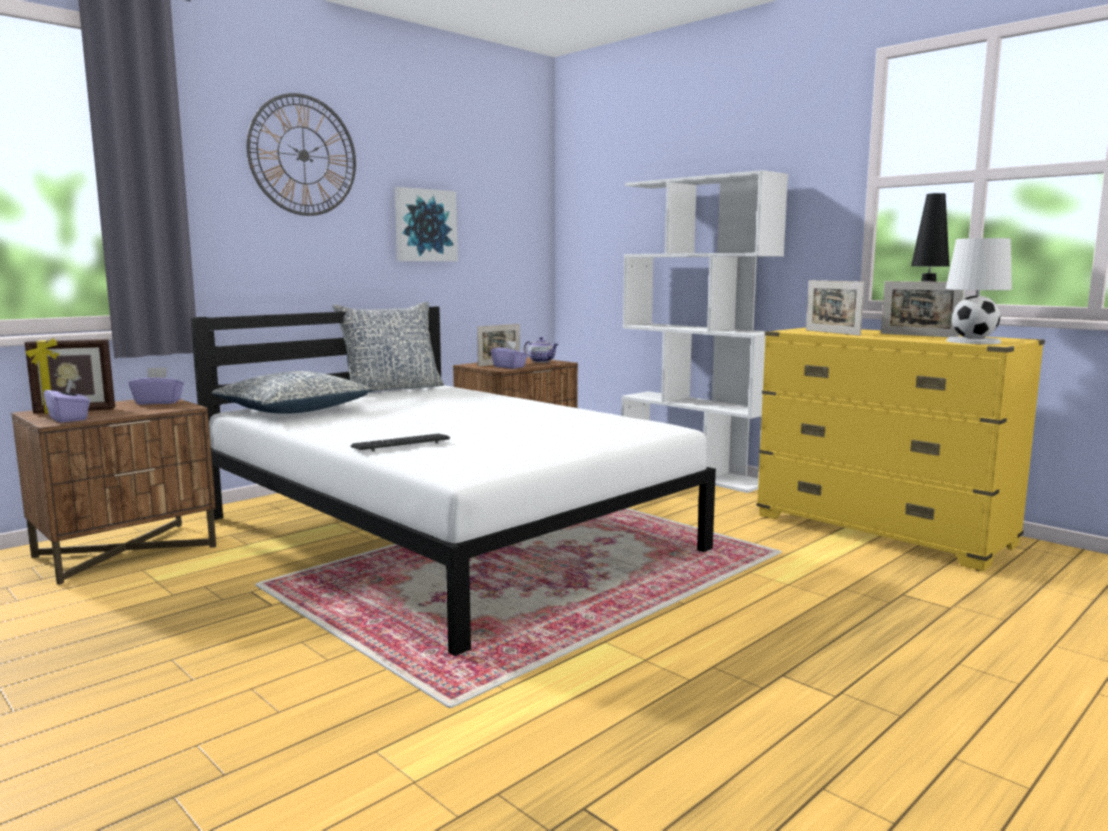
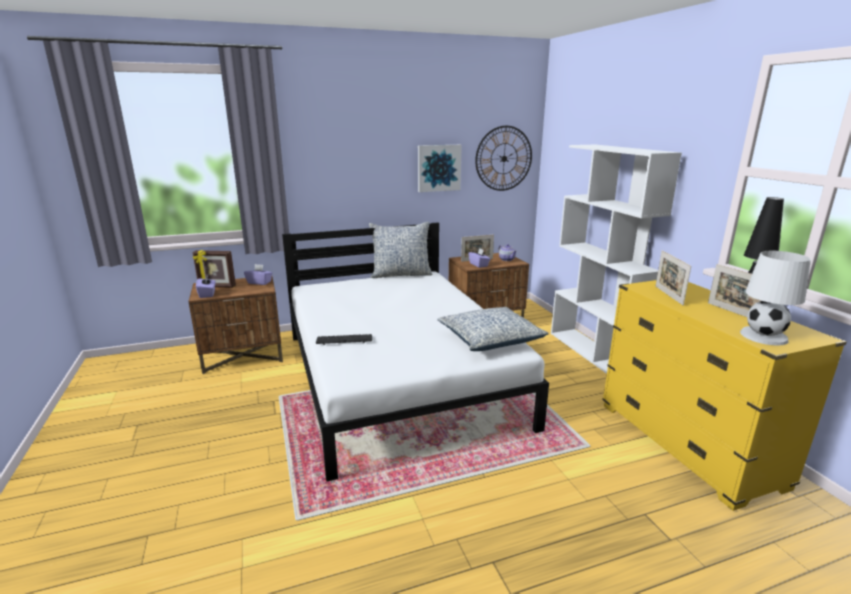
camera: 25 degrees right, 10 degrees up
pillow [212,371,372,414] -> pillow moved to [437,307,549,351]
wall clock [247,93,356,216] -> wall clock moved to [475,126,532,191]

